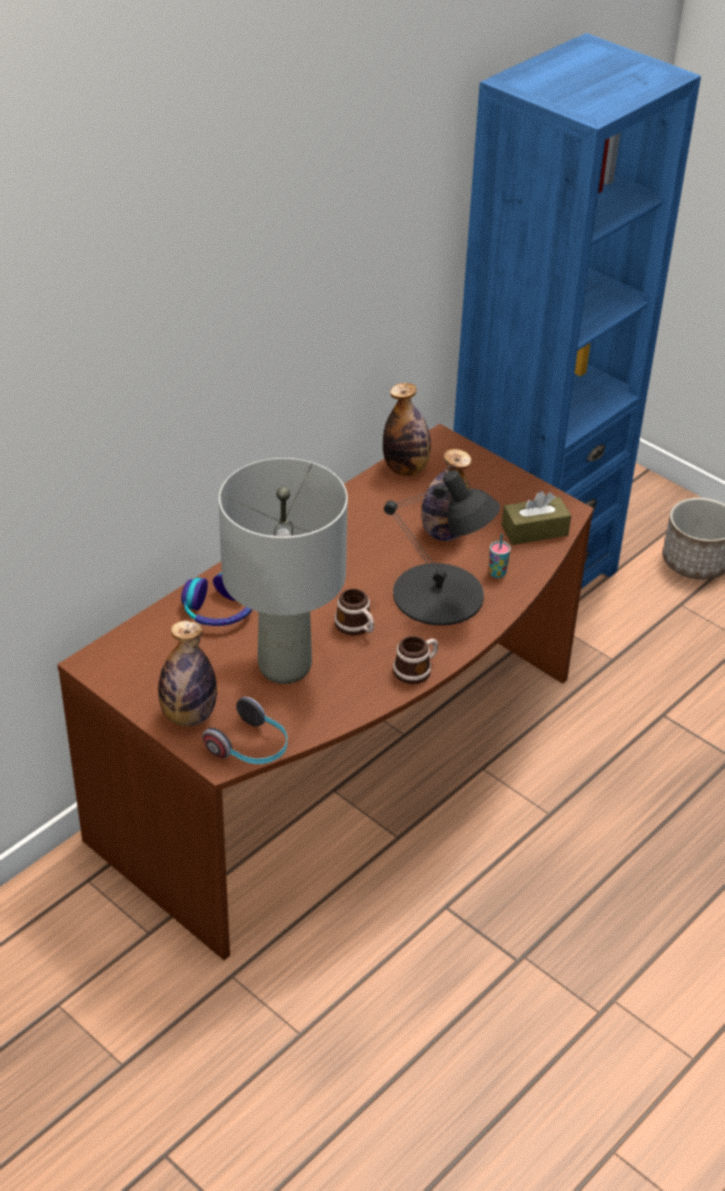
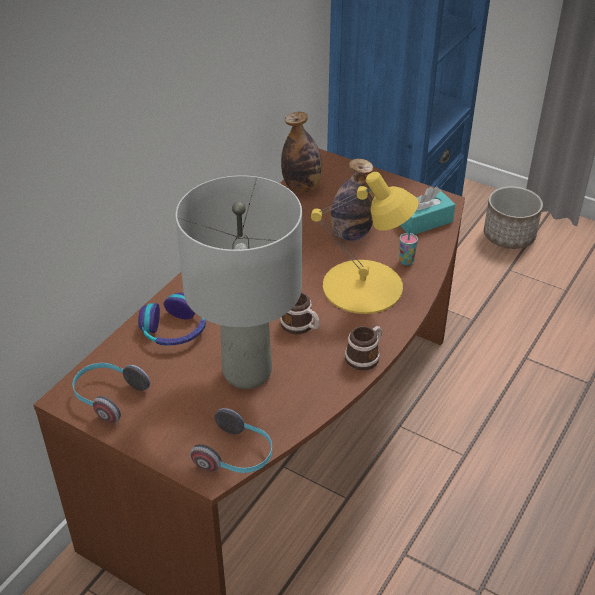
camera: 10 degrees left, 0 degrees up
bottle [158,621,217,726] -> none
black table lamp [384,470,500,625] -> yellow table lamp [311,172,419,314]
brown tissue box [502,491,571,545] -> turquoise tissue box [400,187,456,234]
none -> headphones [73,363,150,423]

